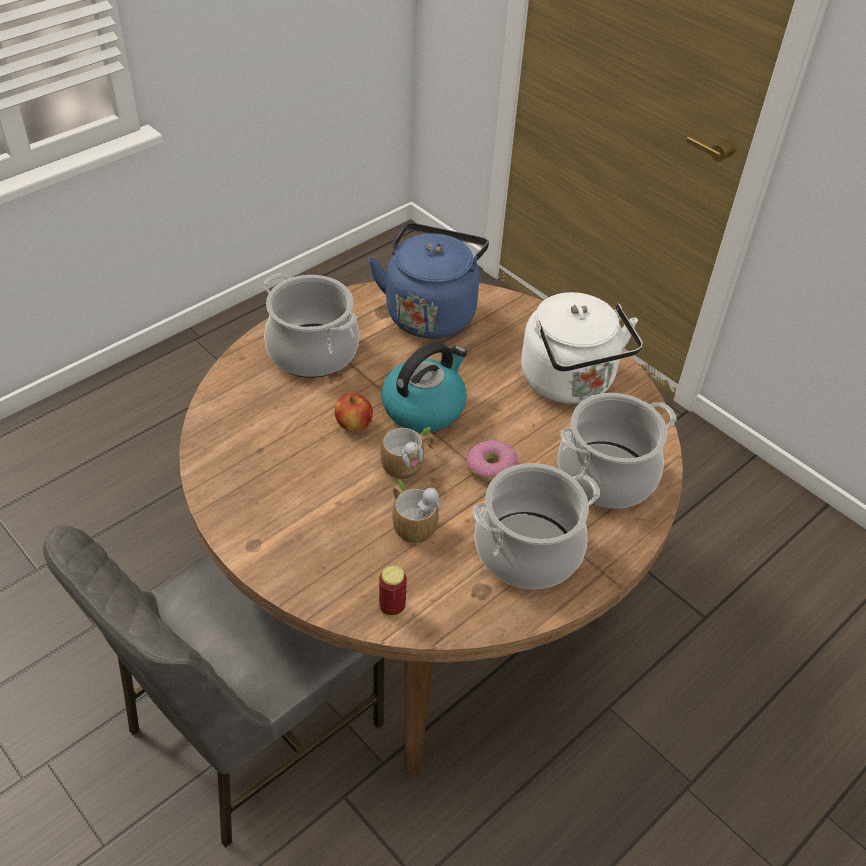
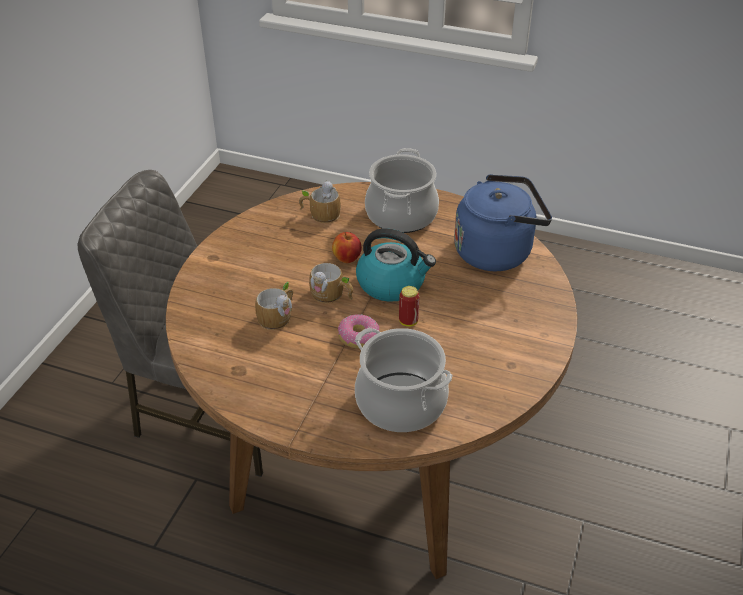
camera: 65 degrees right, 5 degrees down
can [379,566,407,617] -> can moved to [399,286,420,327]
cooking pot [473,463,600,589] -> none
white kettle [521,292,643,404] -> none
none -> mug [299,180,341,223]

